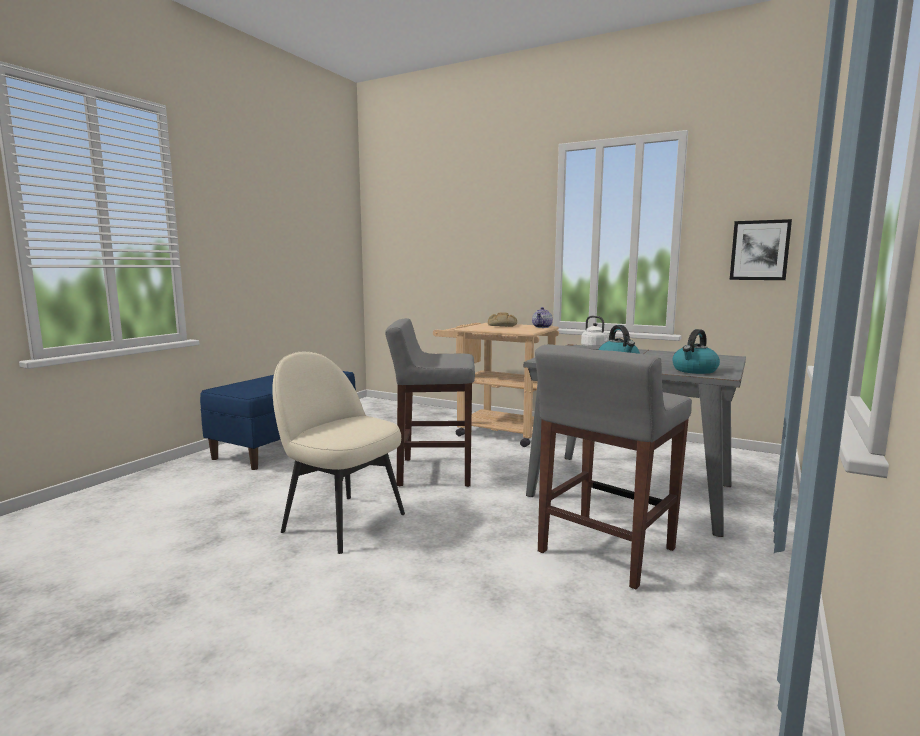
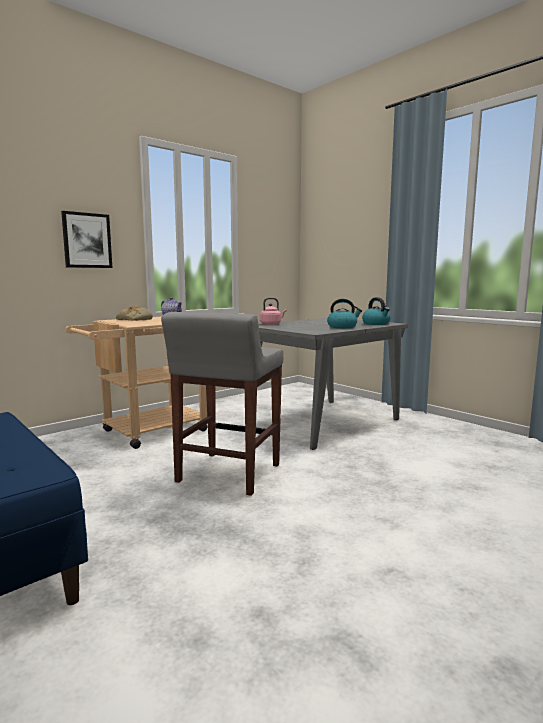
camera: 70 degrees left, 0 degrees up
beige chair [272,352,405,554] -> none
grey stool [535,344,692,590] -> none
white kettle [581,316,609,349] -> pink kettle [260,298,287,325]
picture [730,219,792,280] -> picture moved to [61,211,112,268]

